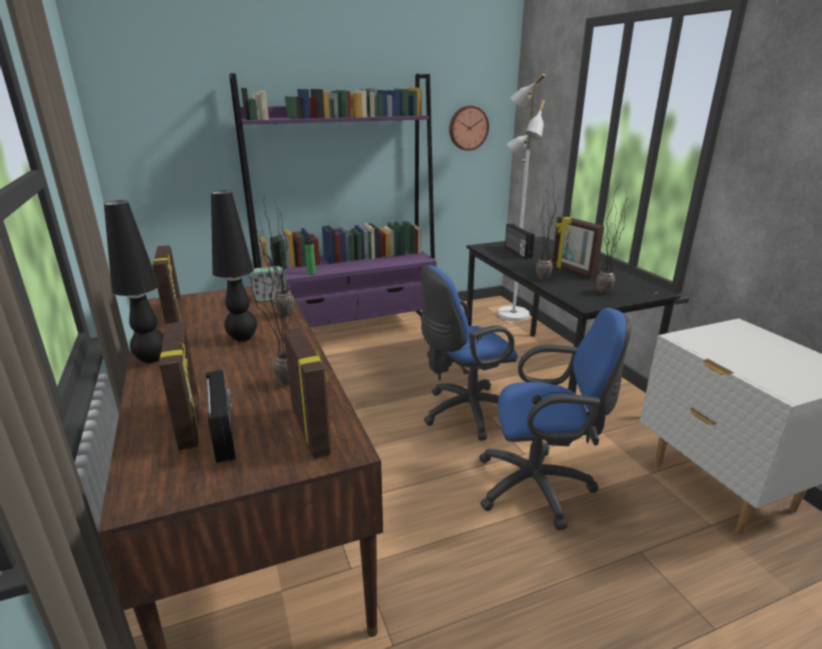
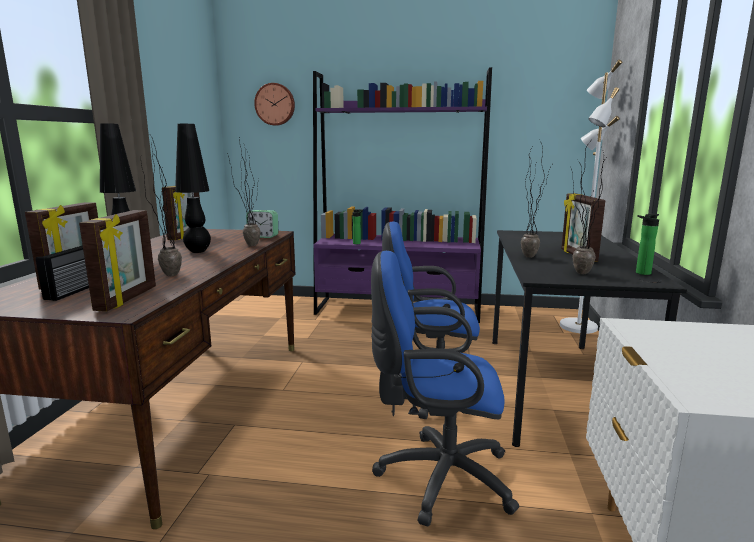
camera: 30 degrees right, 10 degrees down
wall clock [449,106,489,151] -> wall clock moved to [254,83,295,126]
blue office chair [479,308,631,530] -> blue office chair turned 150 degrees clockwise [371,251,519,526]
radio [505,224,535,259] -> none
none -> bottle [636,214,659,275]

